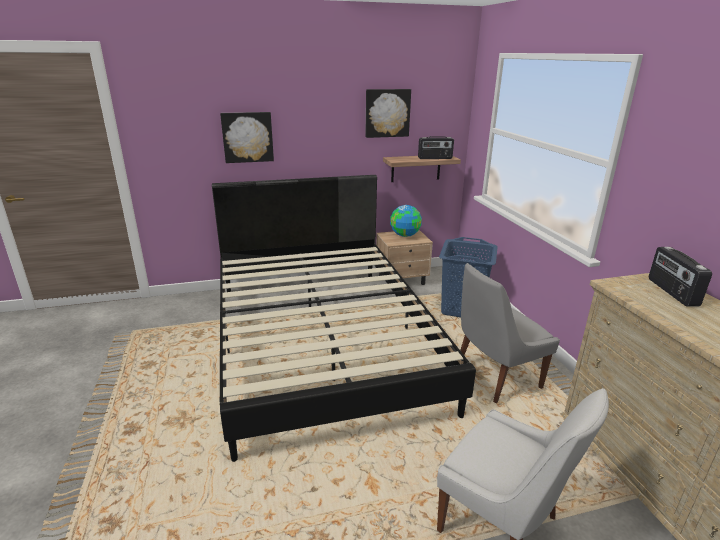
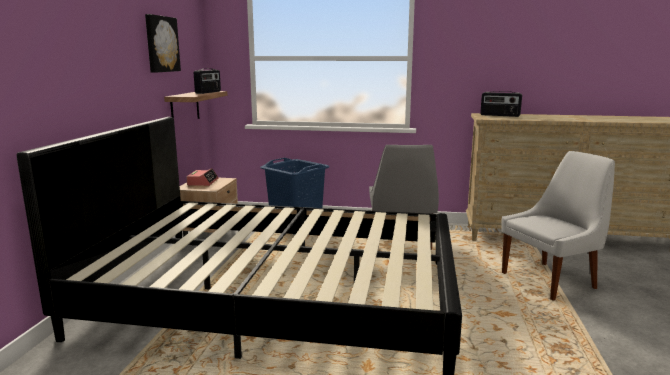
camera: 65 degrees left, 10 degrees down
picture [220,112,274,163] -> none
globe [390,205,422,237] -> alarm clock [186,168,218,186]

